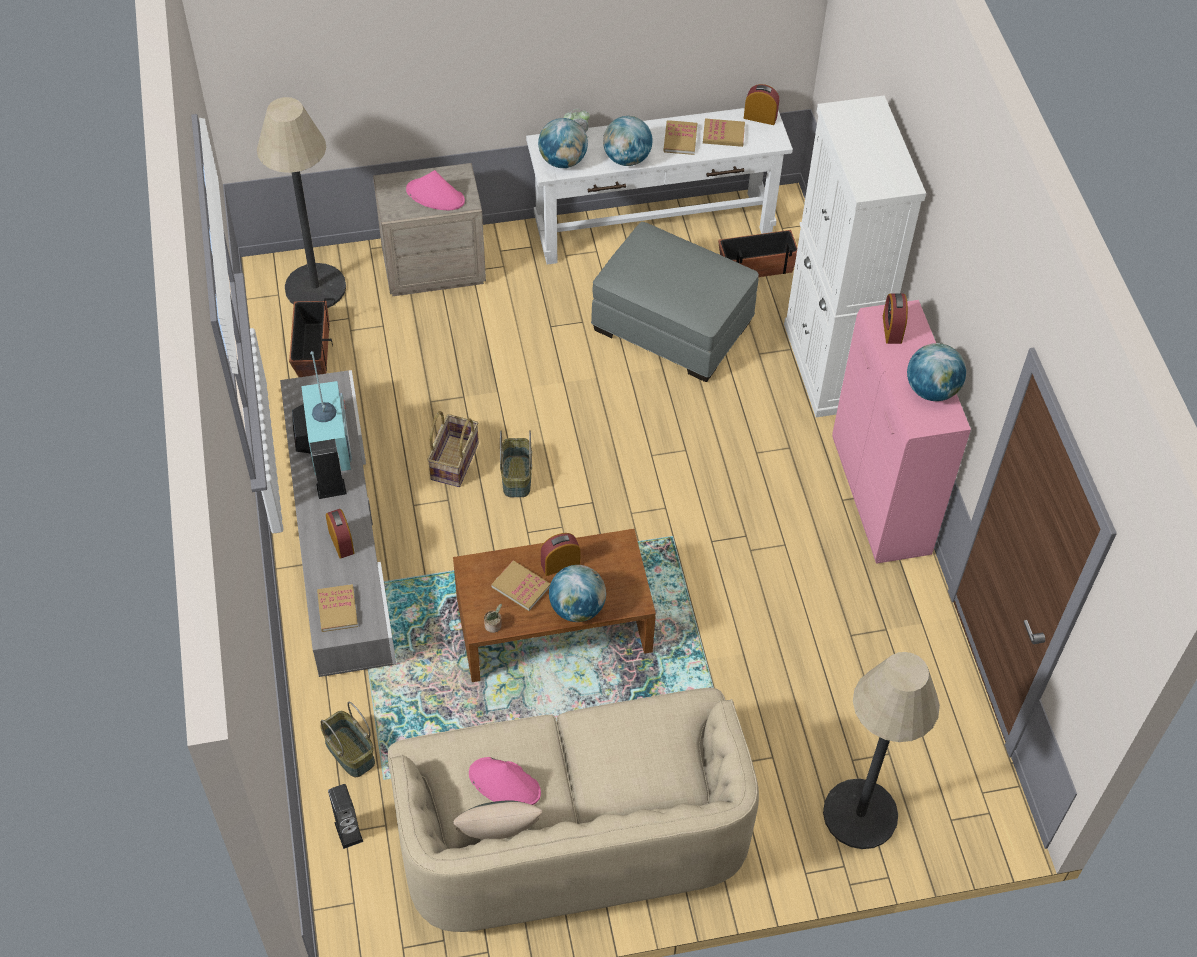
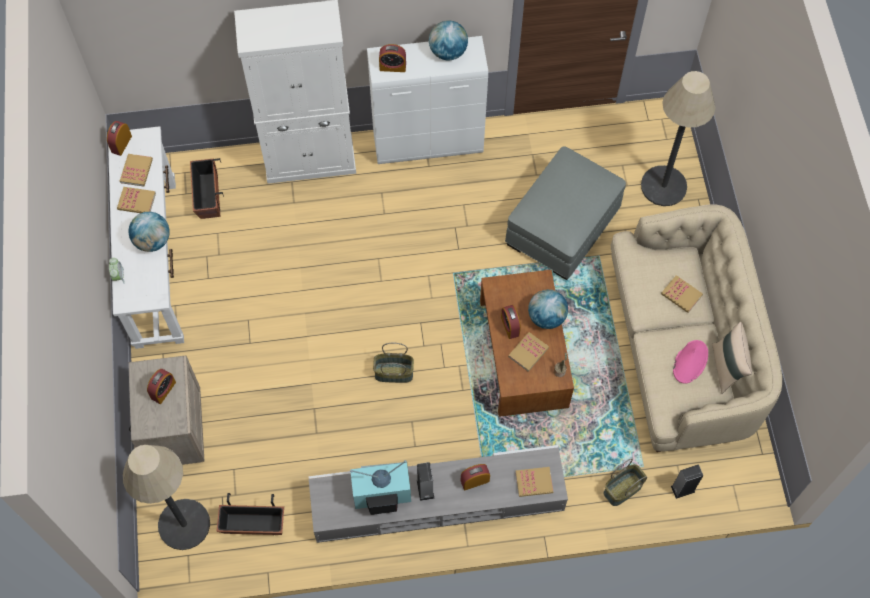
camera: 85 degrees left, 10 degrees up
pink hat [406,170,465,210] -> alarm clock [147,369,176,404]
basket [427,411,479,487] -> none
globe [538,118,588,168] -> none
grey ottoman [591,222,759,382] -> grey ottoman moved to [505,147,626,280]
pink cabinet [832,300,971,564] -> white cabinet [367,36,488,164]
none -> book [661,275,703,313]

